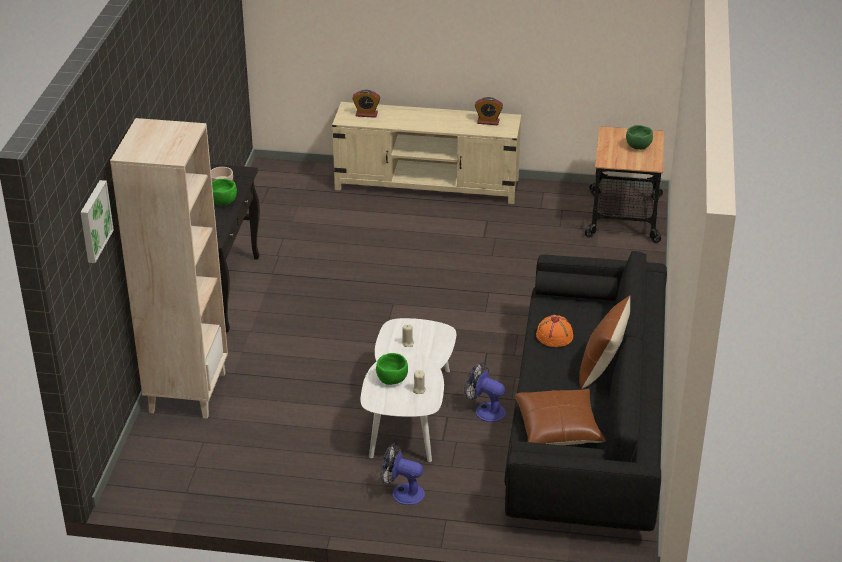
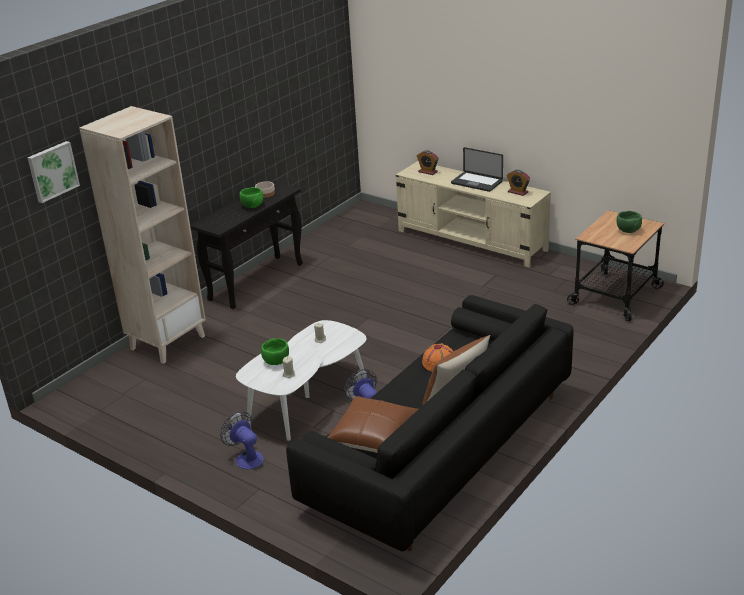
camera: 30 degrees right, 5 degrees down
none -> laptop [451,147,503,192]

